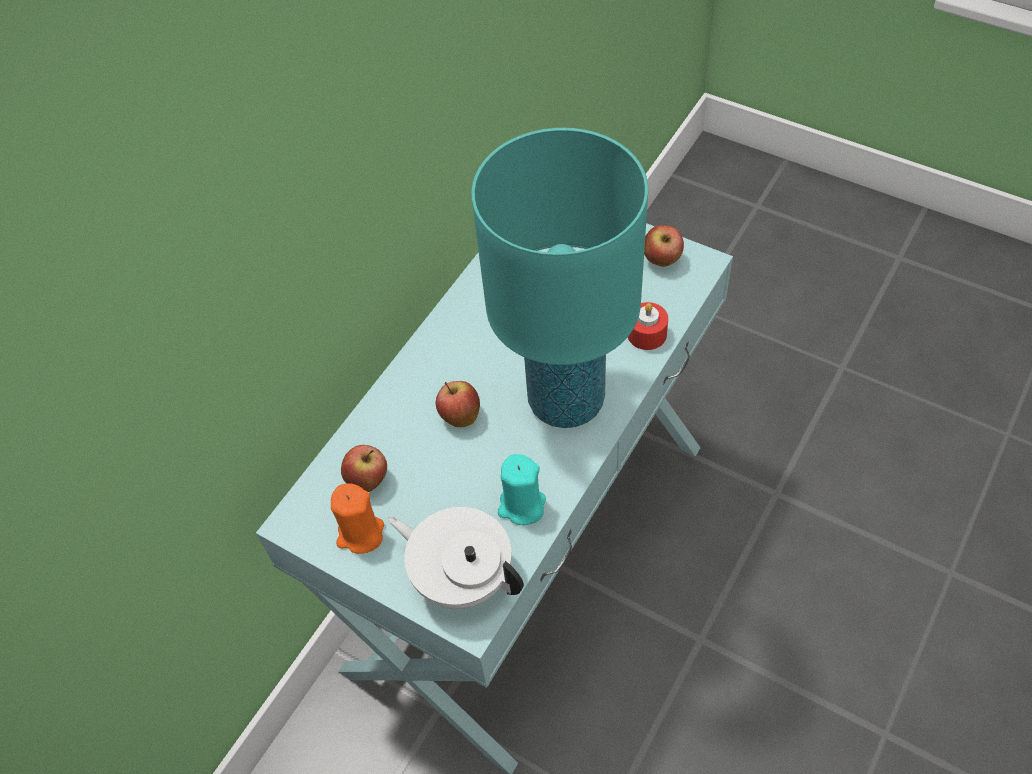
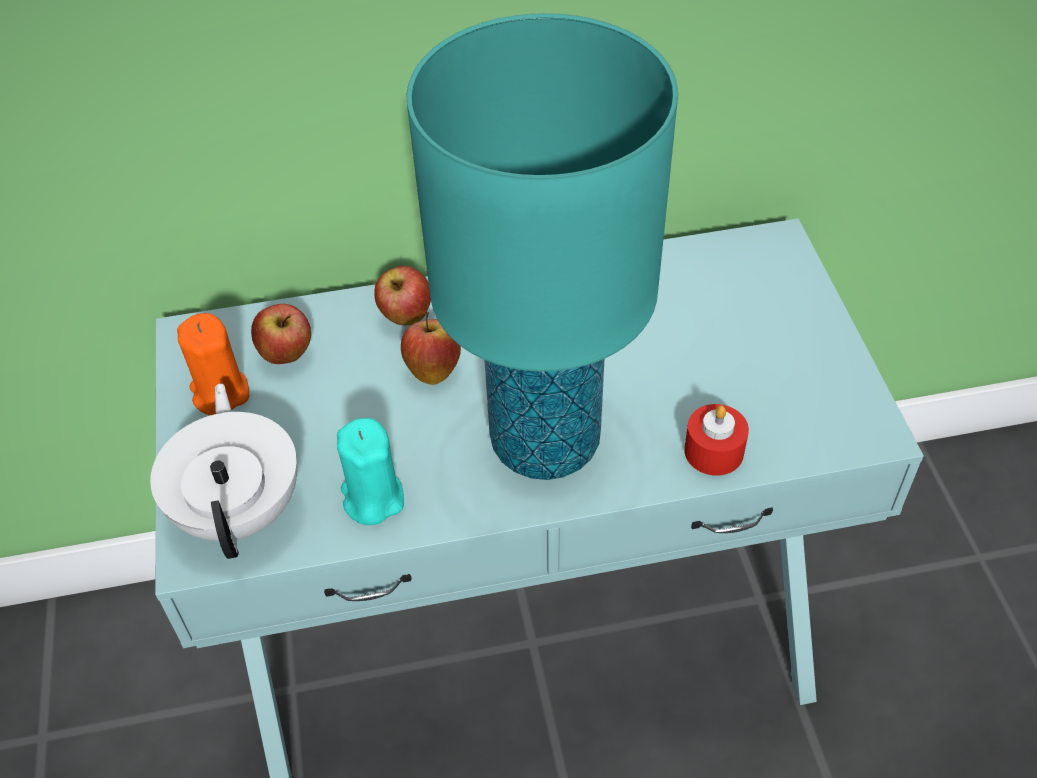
camera: 45 degrees right, 5 degrees down
apple [644,225,684,267] -> apple moved to [374,266,431,325]

